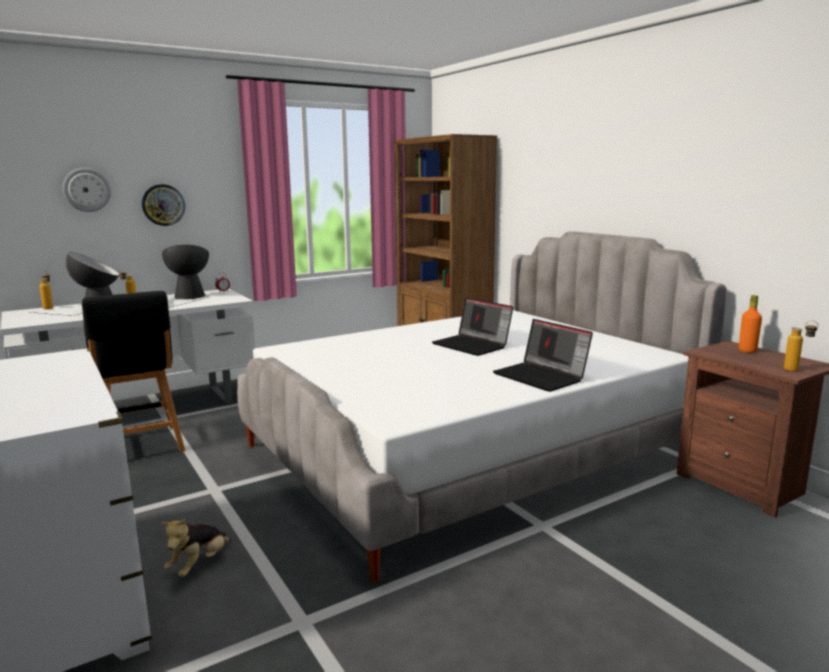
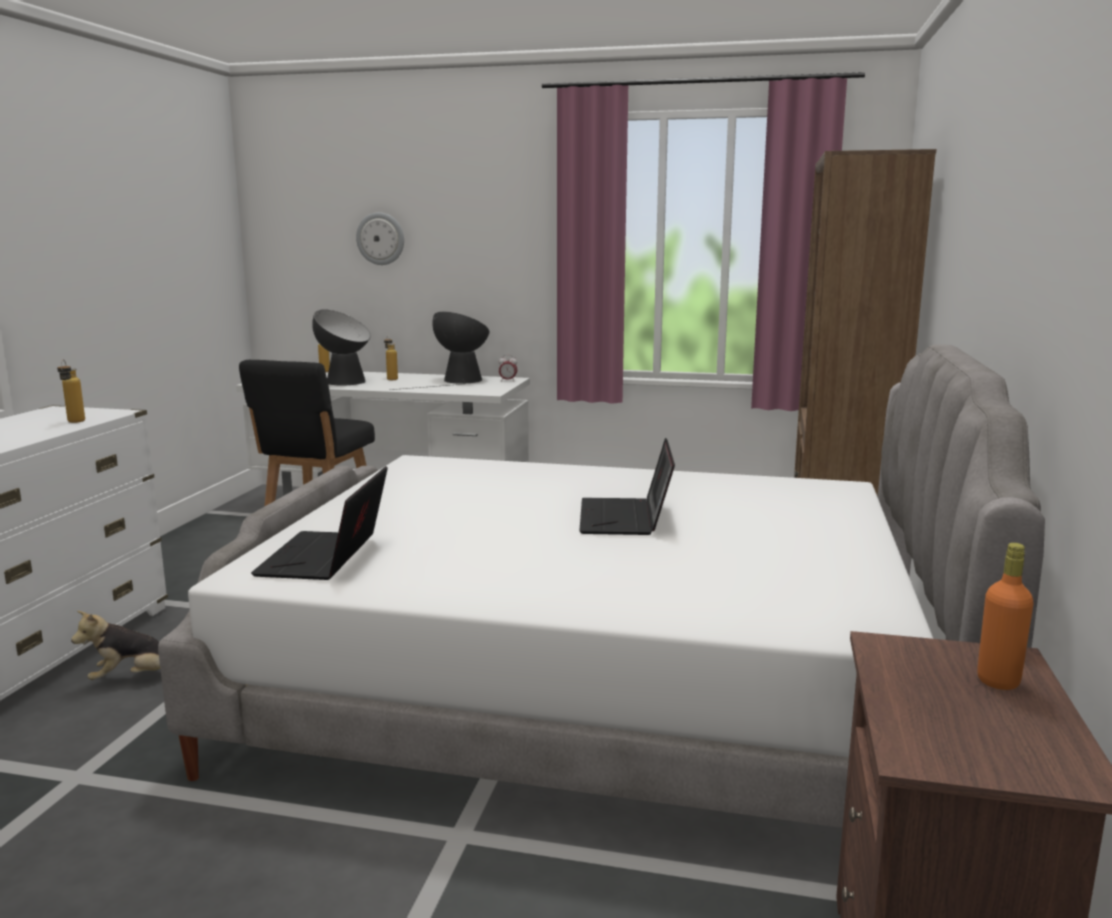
camera: 45 degrees right, 0 degrees up
wall clock [142,184,185,226] -> none
laptop [493,319,593,392] -> laptop moved to [251,466,388,580]
bottle [784,320,818,372] -> bottle moved to [57,359,85,423]

